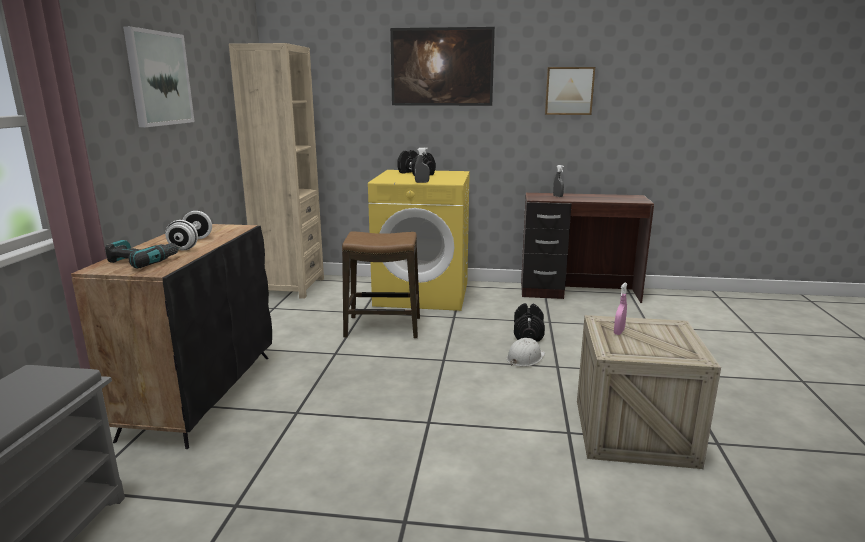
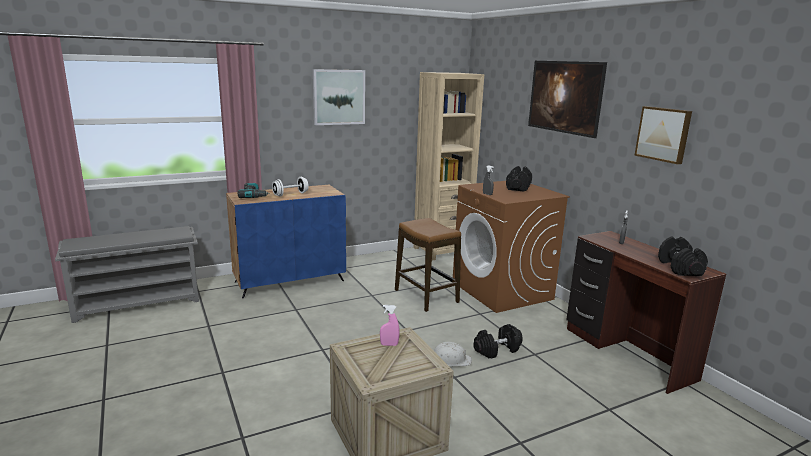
camera: 55 degrees right, 0 degrees up
black cabinet [71,224,272,449] -> blue cabinet [226,185,346,298]
yellow washing machine [368,170,470,311] -> brown washing machine [453,181,570,313]
none -> black dumbbell [658,236,708,276]

